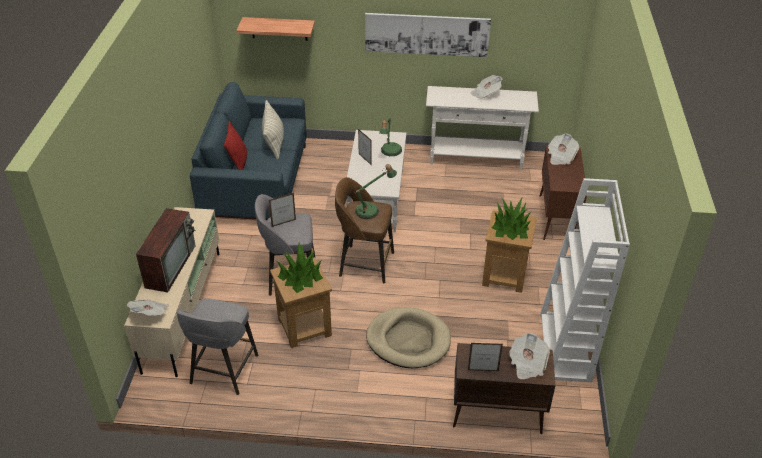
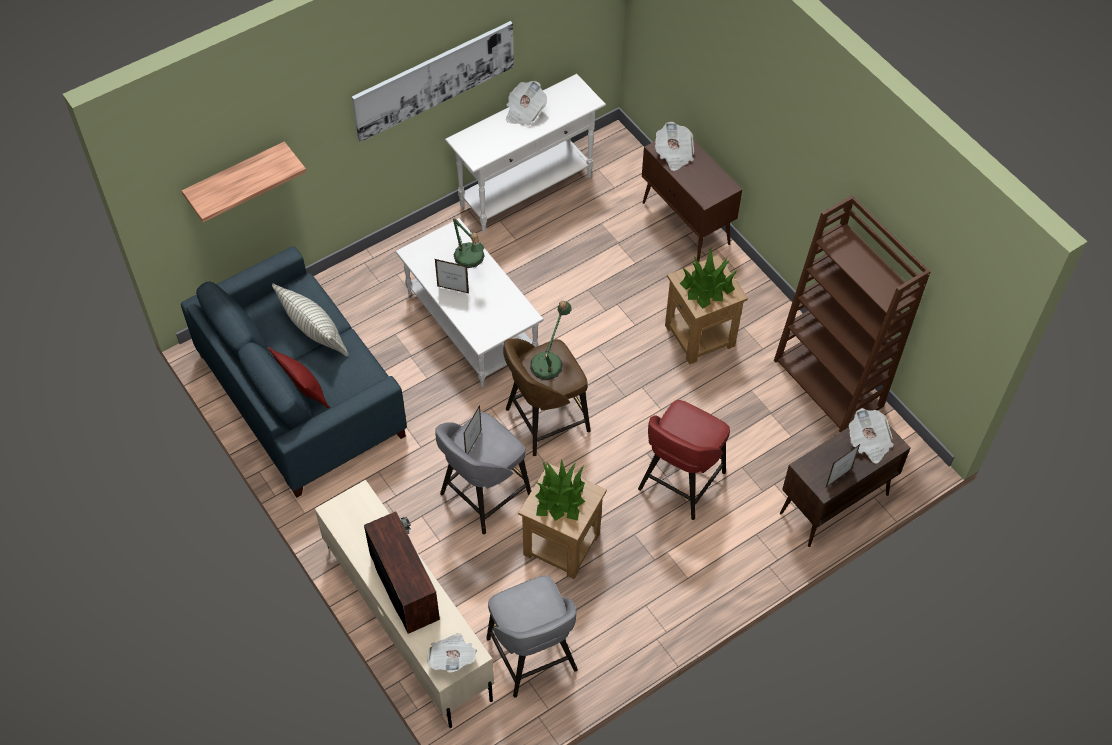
camera: 40 degrees left, 15 degrees up
beige dog bed [366,307,451,368] -> red stool [638,400,730,520]
white bookcase [540,178,630,382] -> brown bookcase [774,195,931,432]

